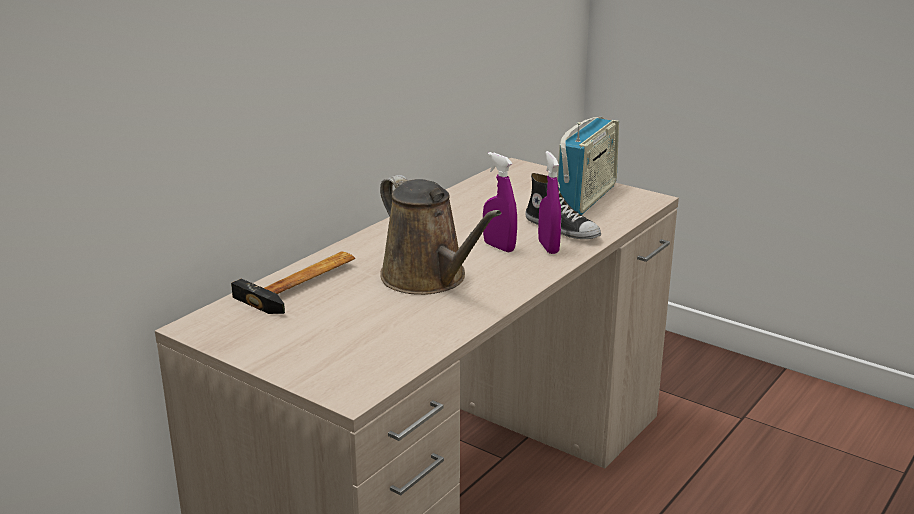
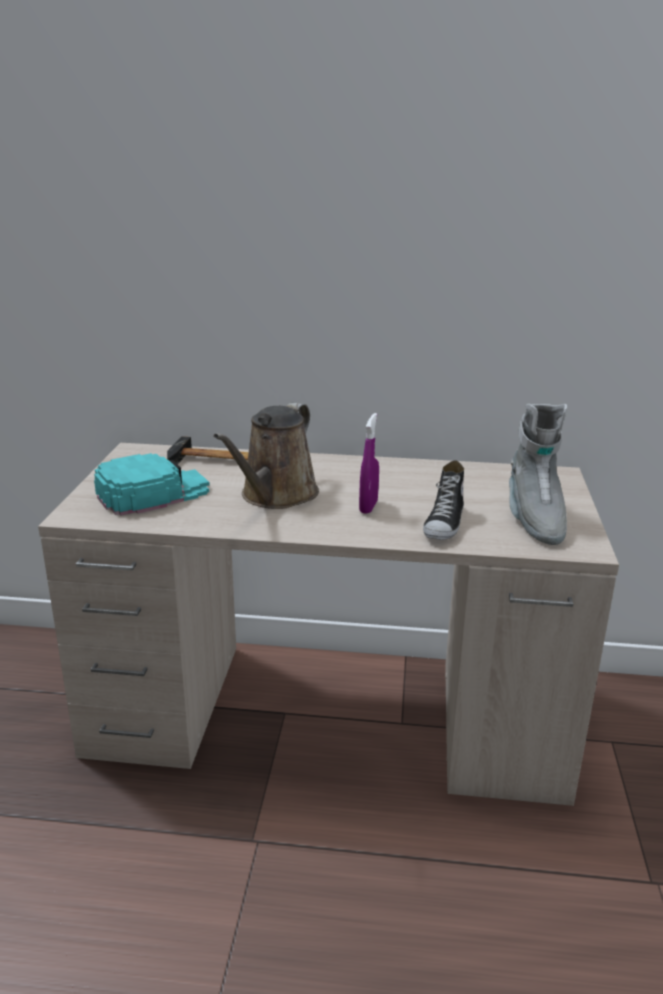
camera: 60 degrees right, 0 degrees up
purple spray bottle [538,151,561,254] -> none
radio [557,117,619,215] -> grey boot [509,404,567,545]
none -> turquoise cap [94,453,210,516]

